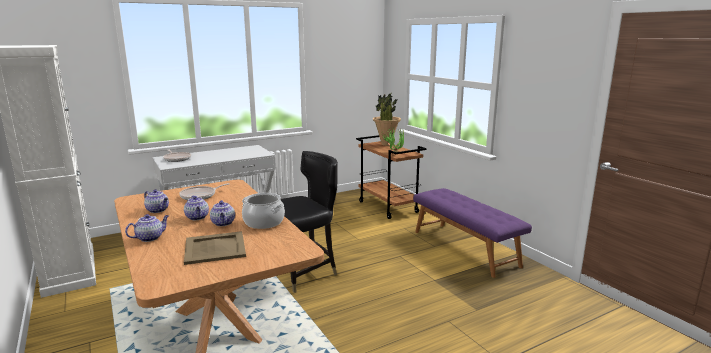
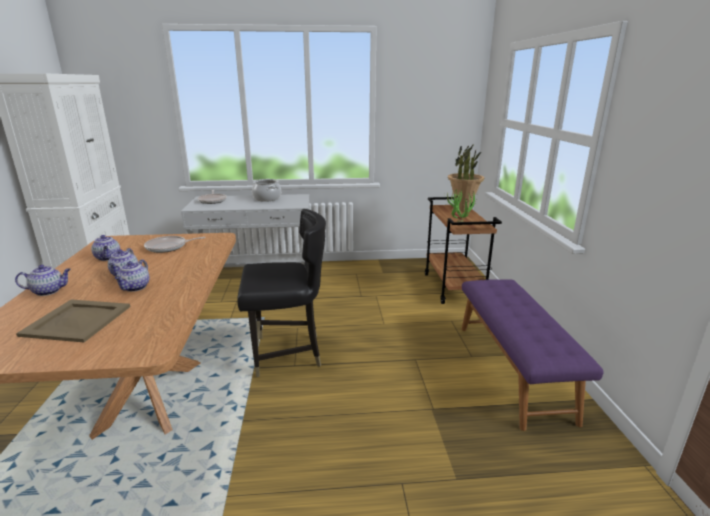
camera: 25 degrees right, 5 degrees up
cooking pot [242,193,285,229] -> cooking pot moved to [252,179,281,202]

